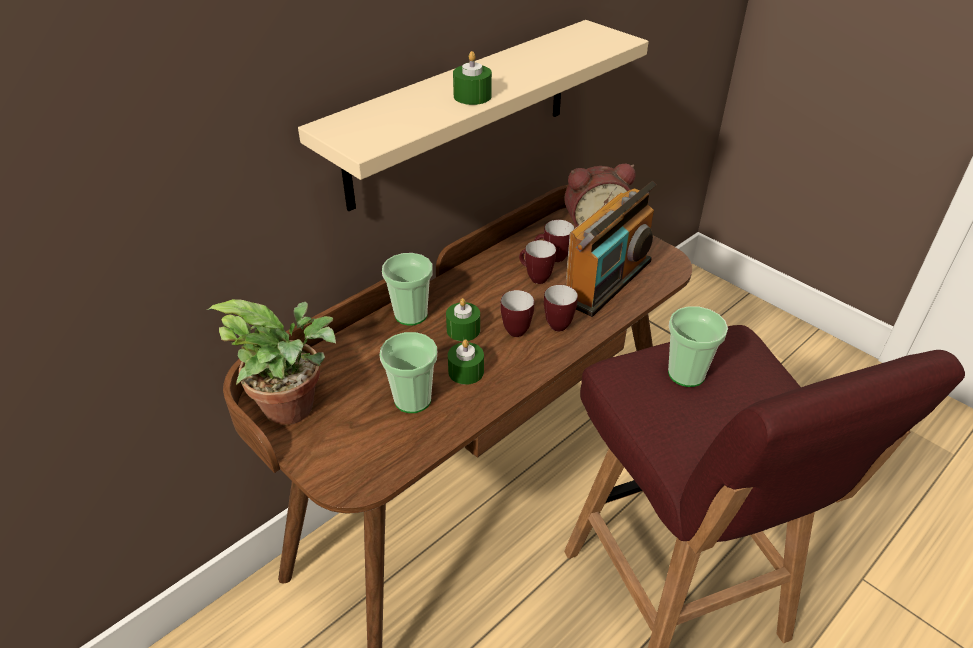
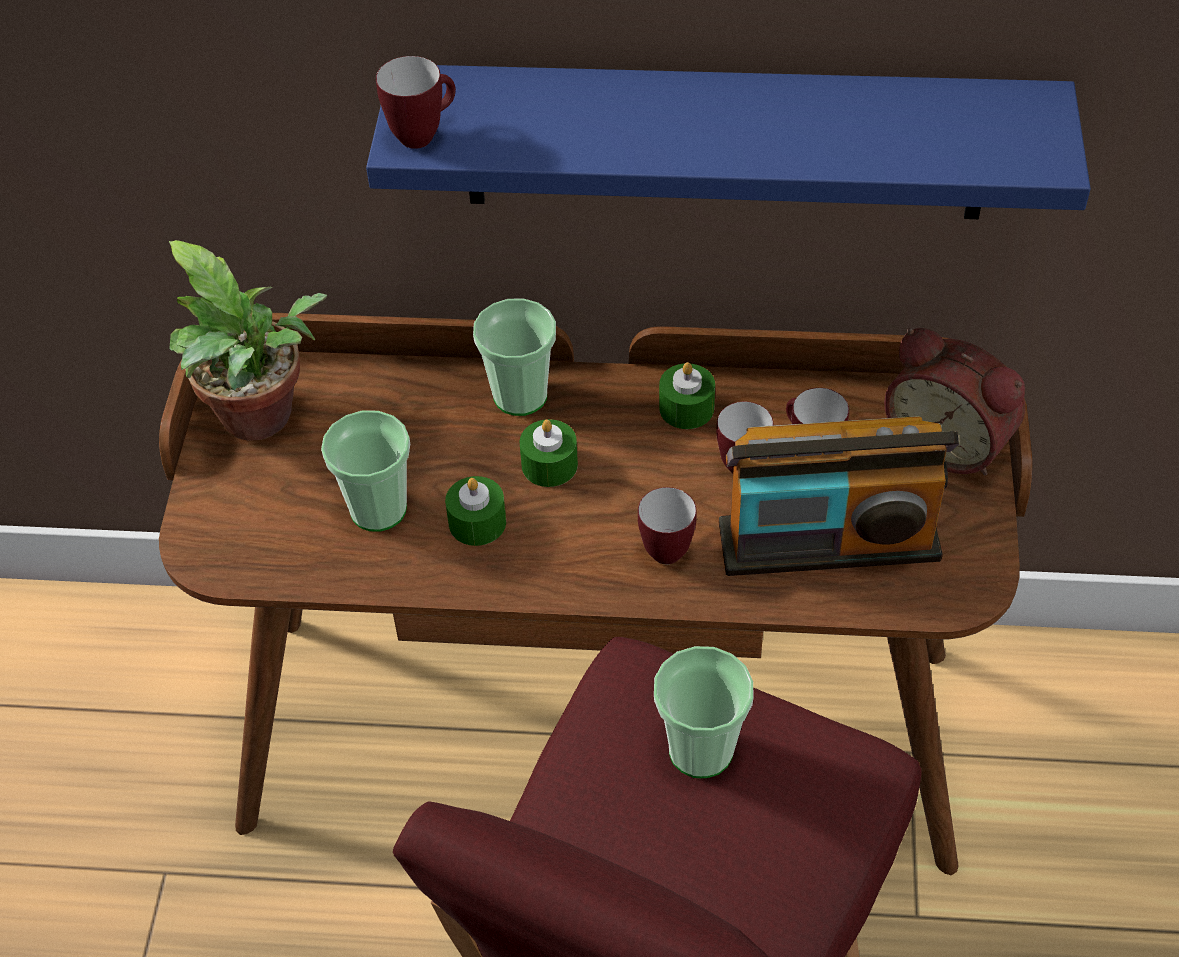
camera: 50 degrees right, 10 degrees up
beige shelf [298,20,649,211] -> blue shelf [366,65,1091,219]
green candle [453,51,492,105] -> green candle moved to [659,362,715,429]
mug [500,290,534,337] -> mug moved to [376,56,456,149]

